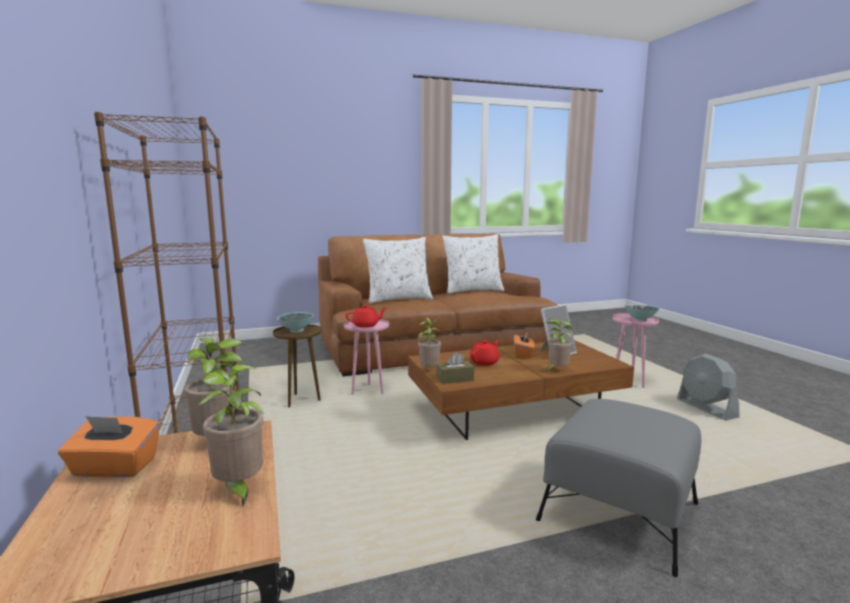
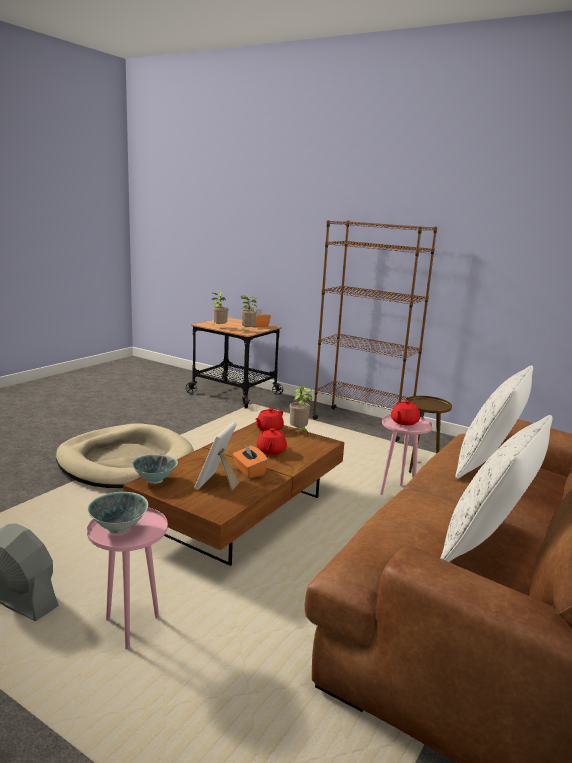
camera: 140 degrees right, 5 degrees up
bowl [277,312,314,333] -> bowl moved to [132,454,178,484]
brown tissue box [437,352,474,384] -> red teapot [256,408,284,431]
grey ottoman [536,399,701,577] -> beige dog bed [56,423,194,488]
potted plant [545,318,573,372] -> none

